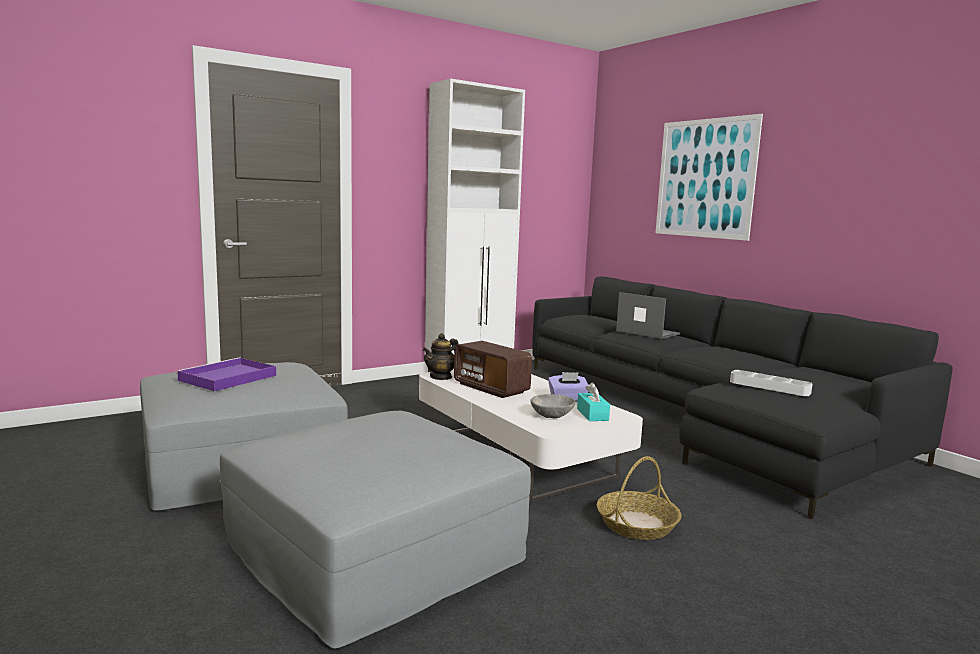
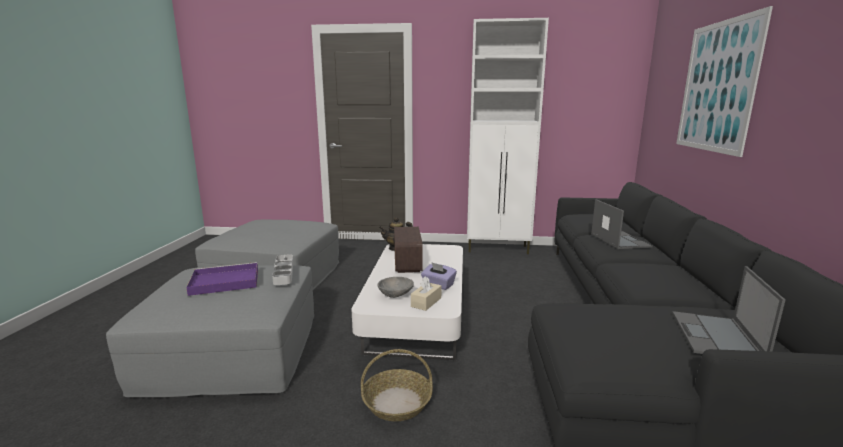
camera: 40 degrees right, 5 degrees up
purple tray [176,357,276,391] -> purple tray moved to [186,262,258,296]
turquoise tissue box [577,382,610,421] -> beige tissue box [411,276,442,311]
grey tray [730,370,813,396] -> grey tray moved to [272,254,293,285]
none -> laptop [672,266,785,354]

